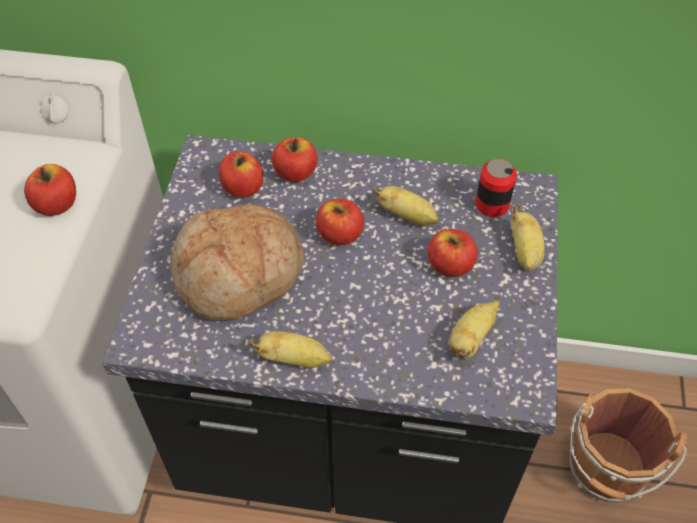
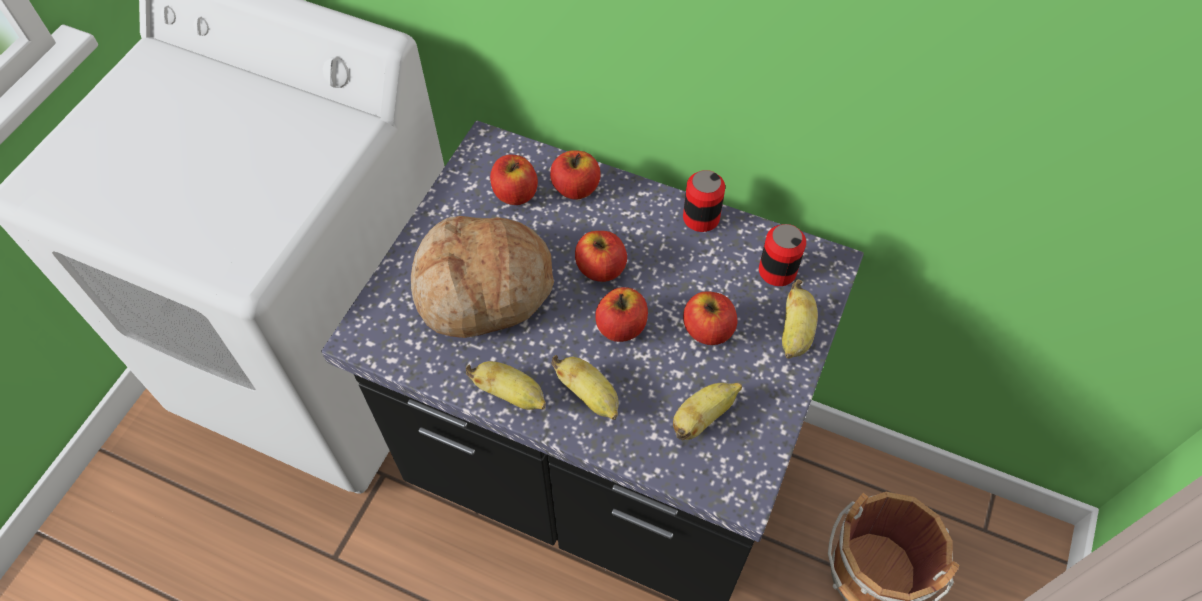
camera: 15 degrees right, 5 degrees up
apple [24,164,76,216] -> apple moved to [595,287,648,342]
banana [373,186,439,226] -> banana moved to [551,355,619,420]
none -> can [683,170,725,232]

